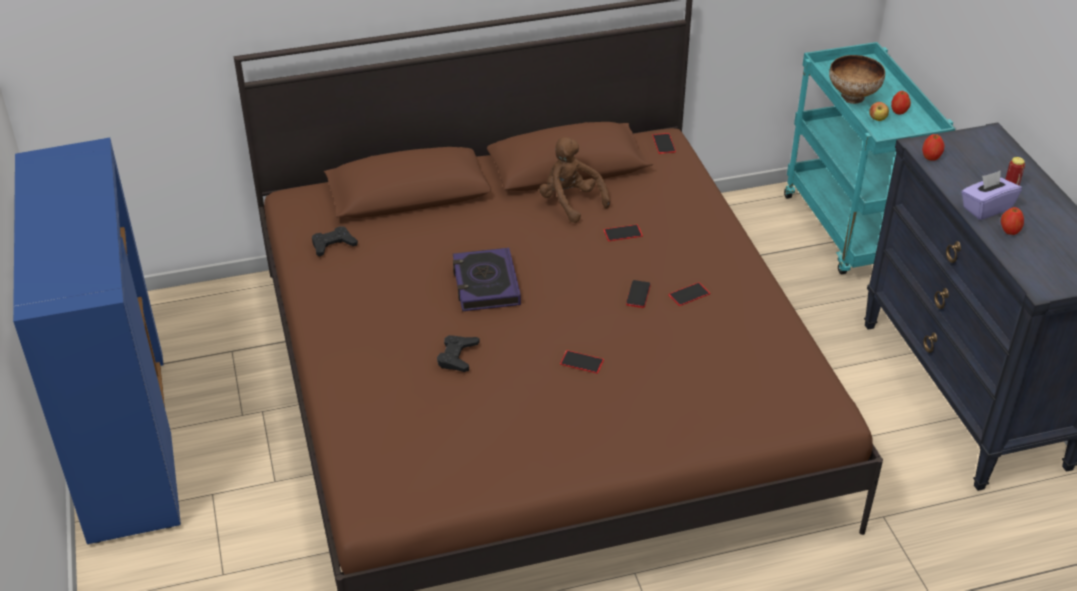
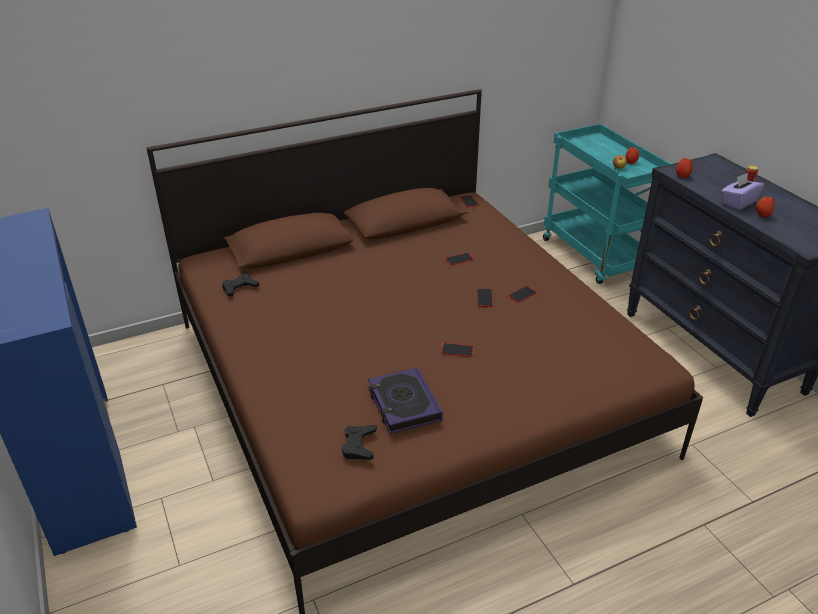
camera: 10 degrees left, 5 degrees down
black game controller [437,335,480,372] -> black game controller moved to [341,425,377,460]
book [453,248,521,311] -> book moved to [368,367,443,434]
brown plush toy [539,137,610,223] -> none
bowl [829,55,885,104] -> none

